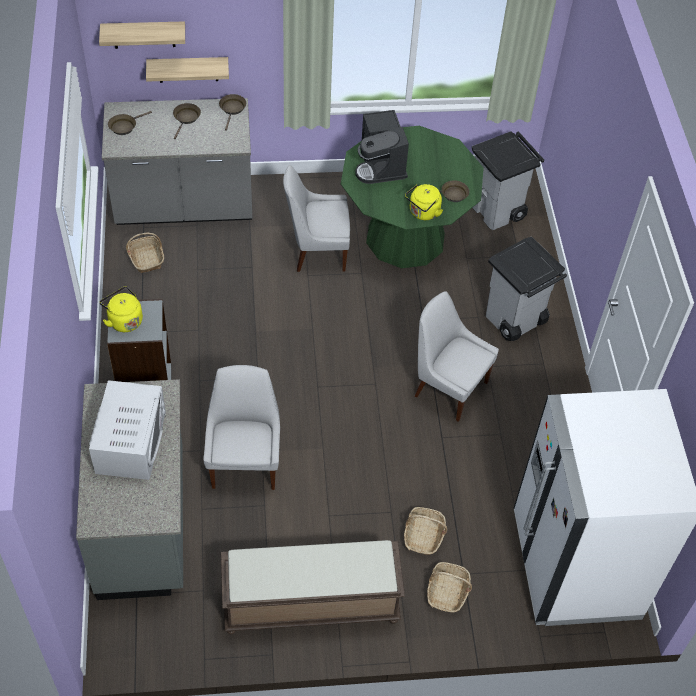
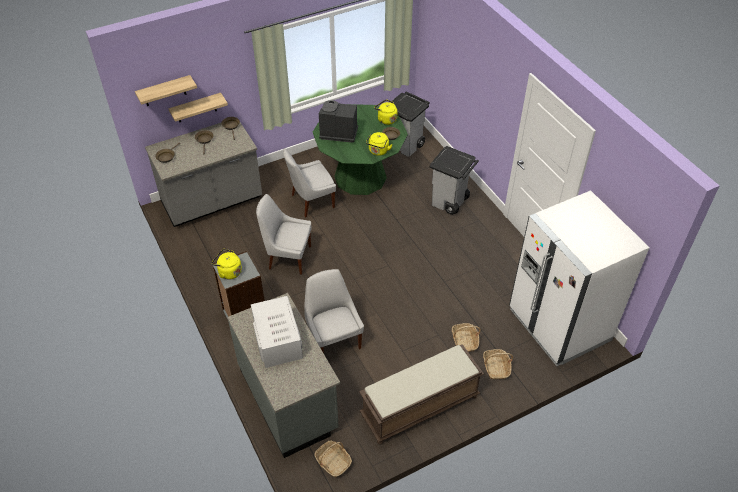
camera: 20 degrees left, 5 degrees down
basket [126,233,164,273] -> basket moved to [315,441,352,477]
coffee machine [355,110,409,184] -> coffee machine turned 135 degrees clockwise [319,100,358,143]
white chair [415,291,499,422] -> white chair moved to [256,194,311,275]
none -> yellow kettle [374,99,397,125]

